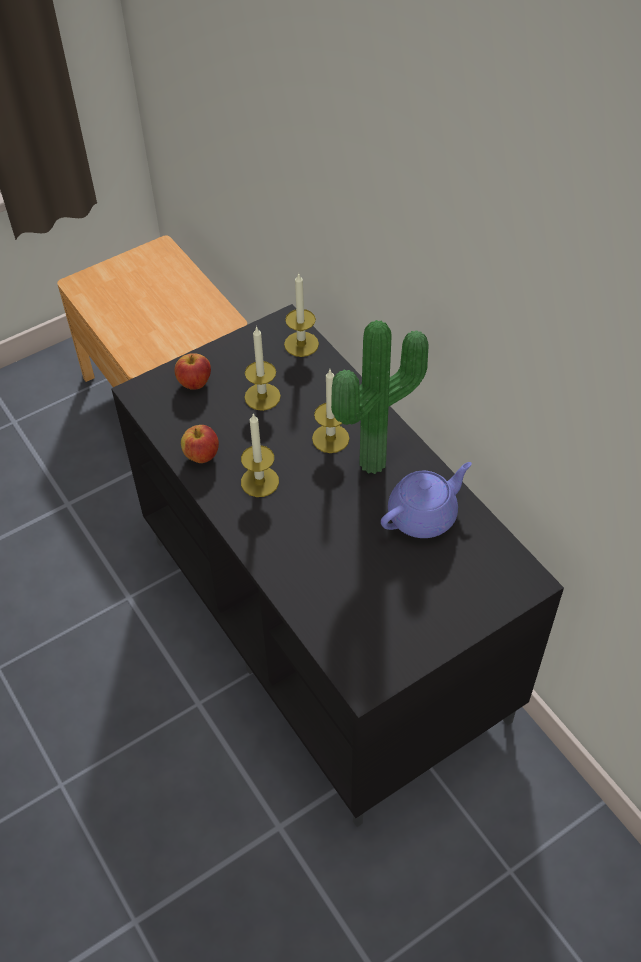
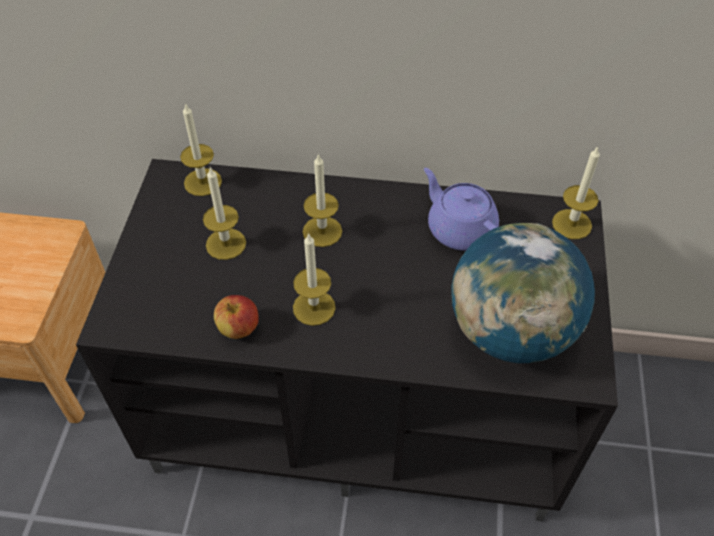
camera: 50 degrees left, 0 degrees up
apple [174,353,211,390] -> none
potted plant [331,320,429,474] -> none
purple teapot [381,462,472,538] -> purple teapot turned 45 degrees counterclockwise [424,168,499,251]
none -> globe [451,223,595,363]
none -> candle [552,146,600,239]

